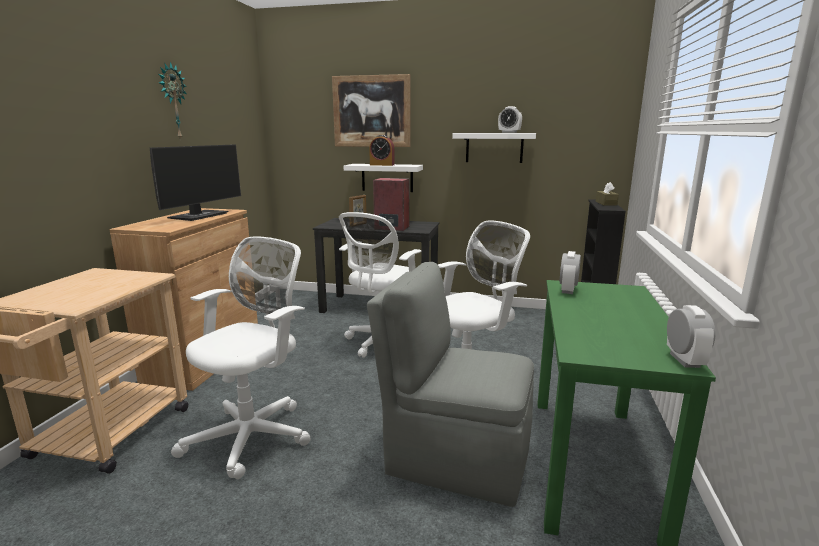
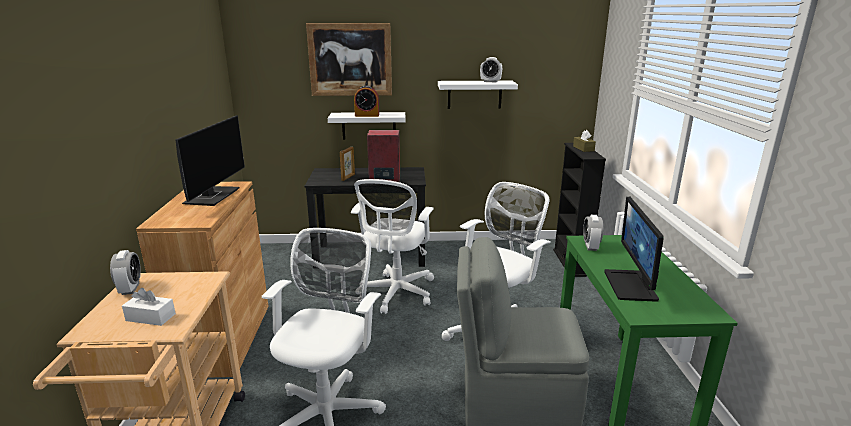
camera: 15 degrees left, 5 degrees up
wall clock [158,62,187,140] -> none
alarm clock [667,305,716,368] -> alarm clock moved to [110,250,141,295]
none -> white tissue box [122,288,176,326]
none -> monitor [604,197,664,302]

